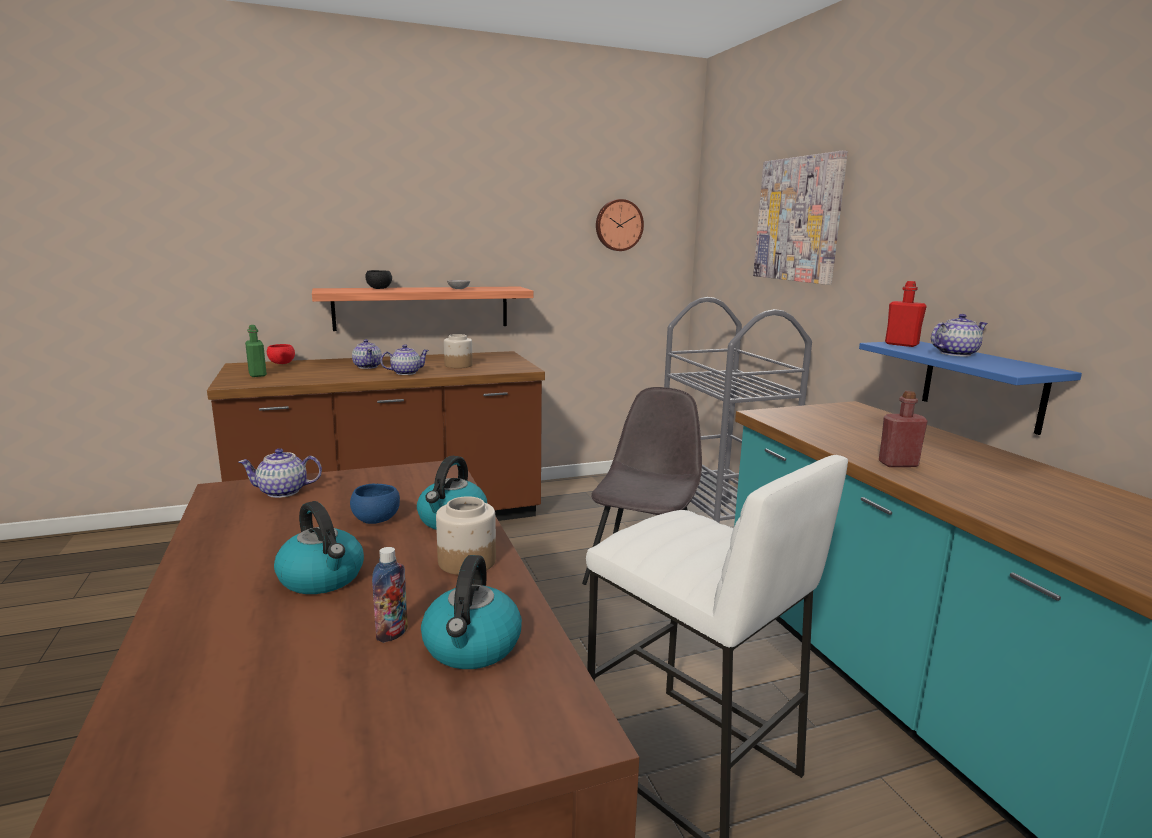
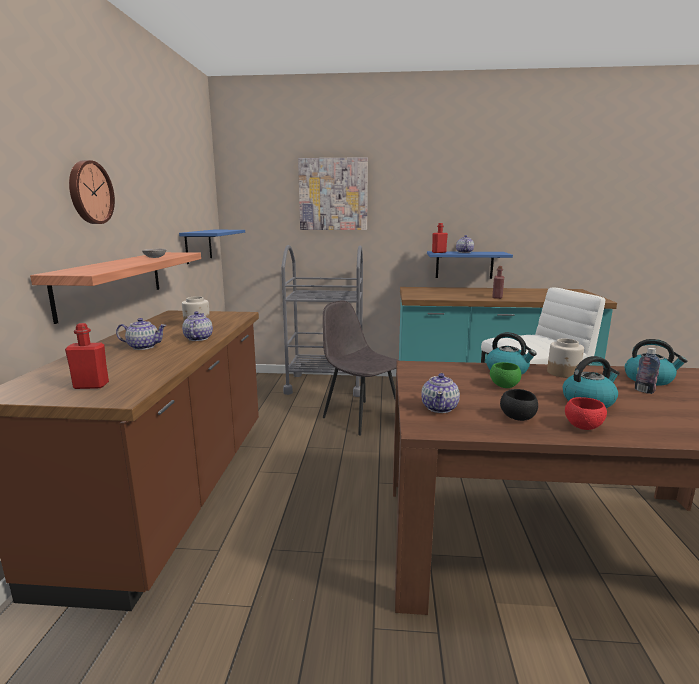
camera: 65 degrees left, 0 degrees up
green bottle [245,325,267,377] -> red bottle [65,323,109,389]
red bowl [267,344,295,364] -> red bowl moved to [565,397,607,430]
blue bowl [350,483,400,524] -> green bowl [490,362,521,388]
black bowl [365,270,392,289] -> black bowl moved to [500,389,538,421]
wall clock [596,199,644,251] -> wall clock moved to [69,160,115,224]
none -> blue shelf [179,230,245,264]

